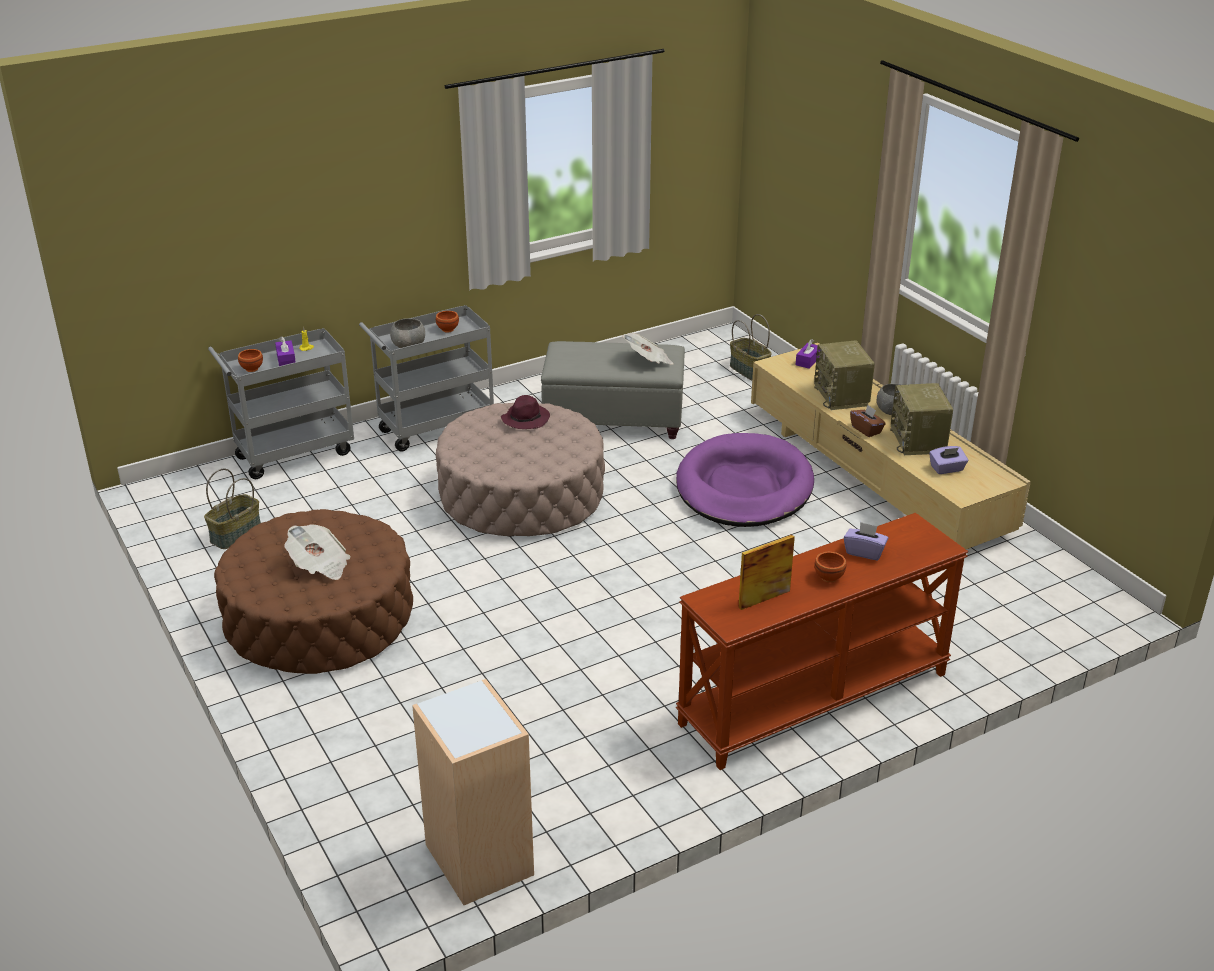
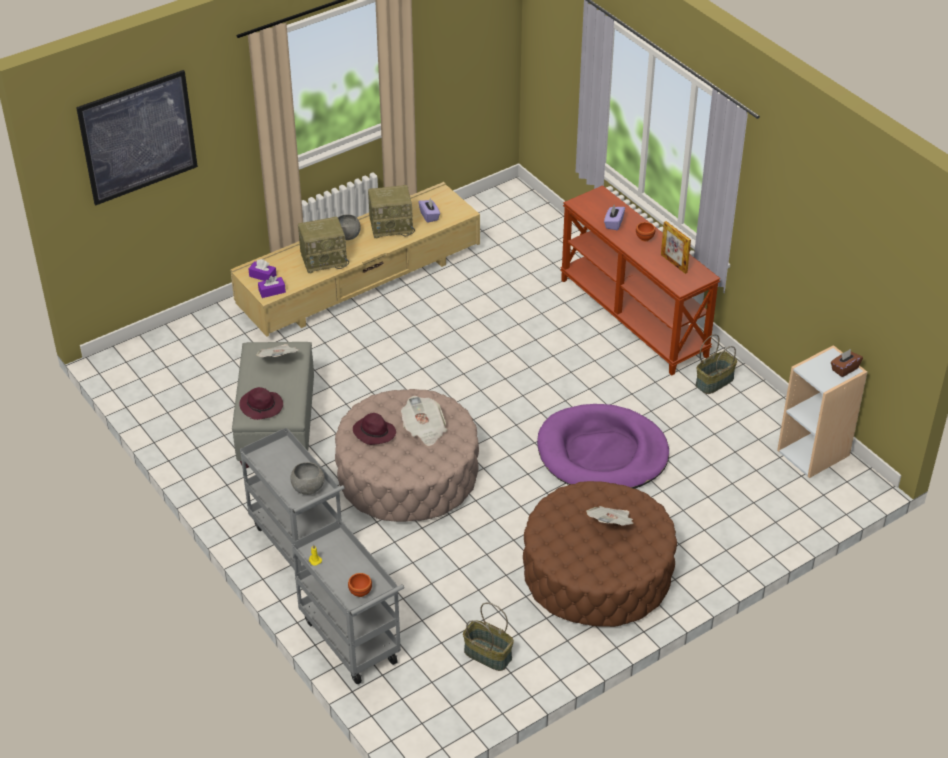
camera: 95 degrees left, 10 degrees up
purple tissue box [275,336,296,366] -> purple tissue box moved to [258,276,286,298]
brown bowl [436,311,459,332] -> none
purple dog bed [676,433,814,527] -> purple dog bed moved to [537,404,669,489]
basket [730,314,772,380] -> basket moved to [696,334,737,394]
brown tissue box [850,405,886,437] -> brown tissue box moved to [831,349,863,377]
none -> picture [76,70,198,205]
none -> purple hat [239,387,283,420]
none -> newspaper [401,396,447,446]

